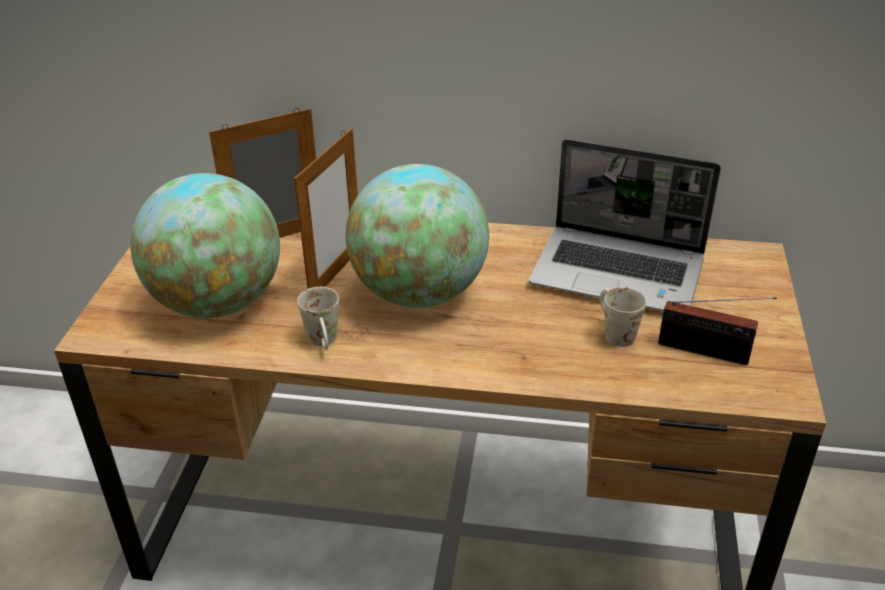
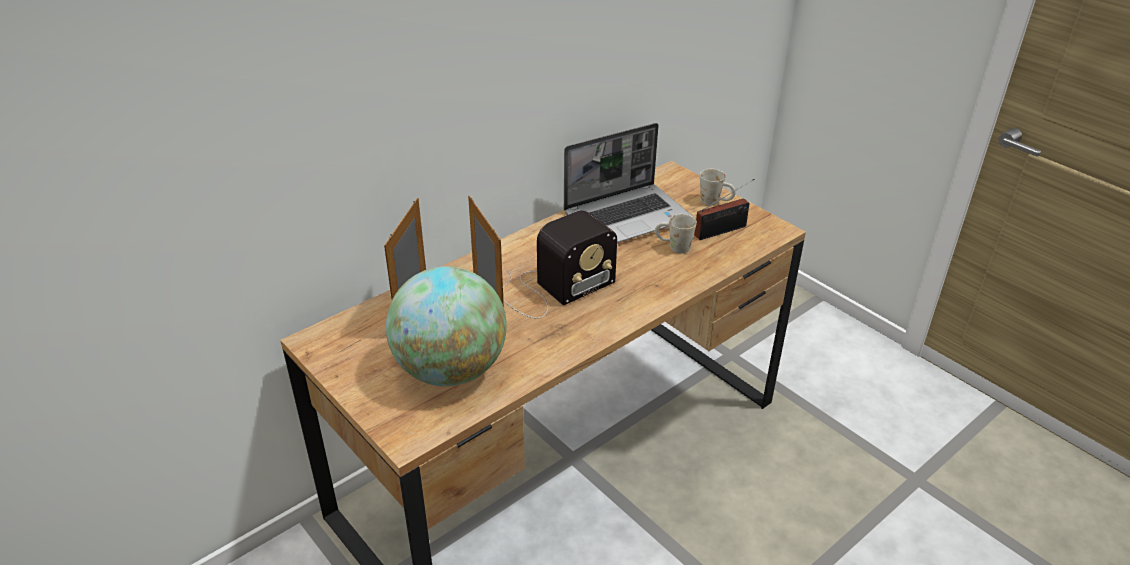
camera: 50 degrees left, 0 degrees up
white mug [297,287,339,350] -> white mug moved to [700,169,736,205]
globe [346,164,489,308] -> radio [503,210,617,319]

